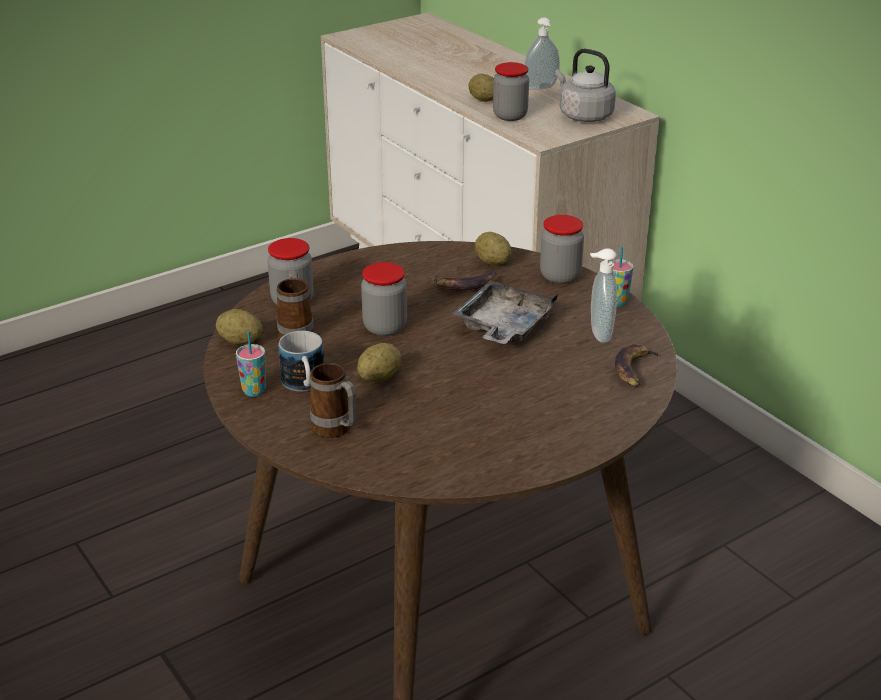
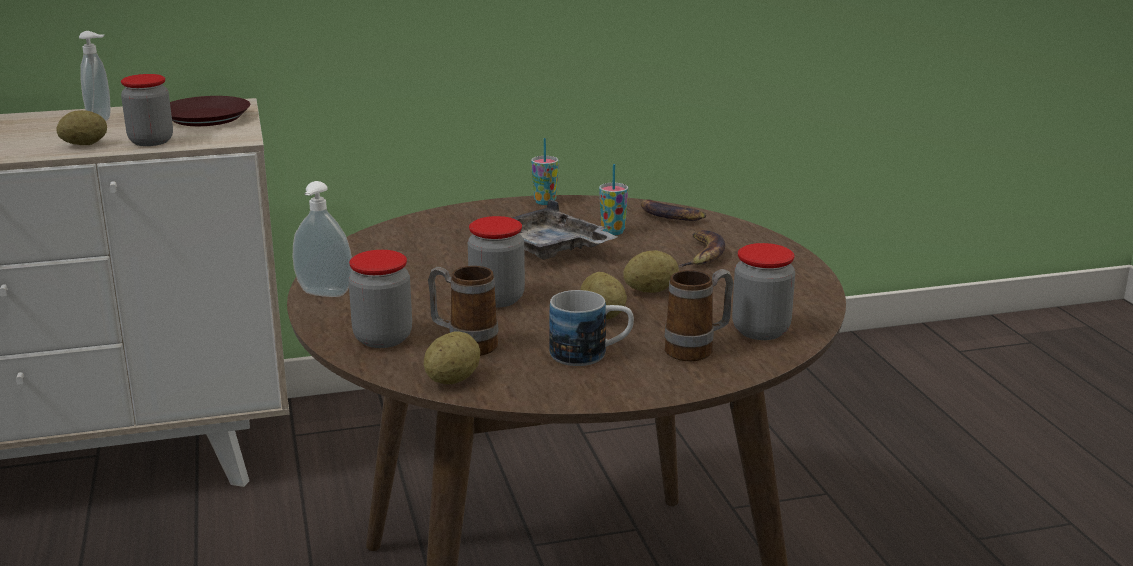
camera: 70 degrees left, 10 degrees down
cup [236,331,266,397] -> cup moved to [599,164,628,235]
banana [432,271,498,290] -> banana moved to [678,230,725,268]
potato [475,232,511,266] -> potato moved to [623,250,679,293]
jar [540,215,584,284] -> jar moved to [732,243,795,340]
grey kettle [555,48,616,122] -> brown plate [170,96,250,126]
soap dispenser [590,248,617,343] -> soap dispenser moved to [293,181,353,297]

